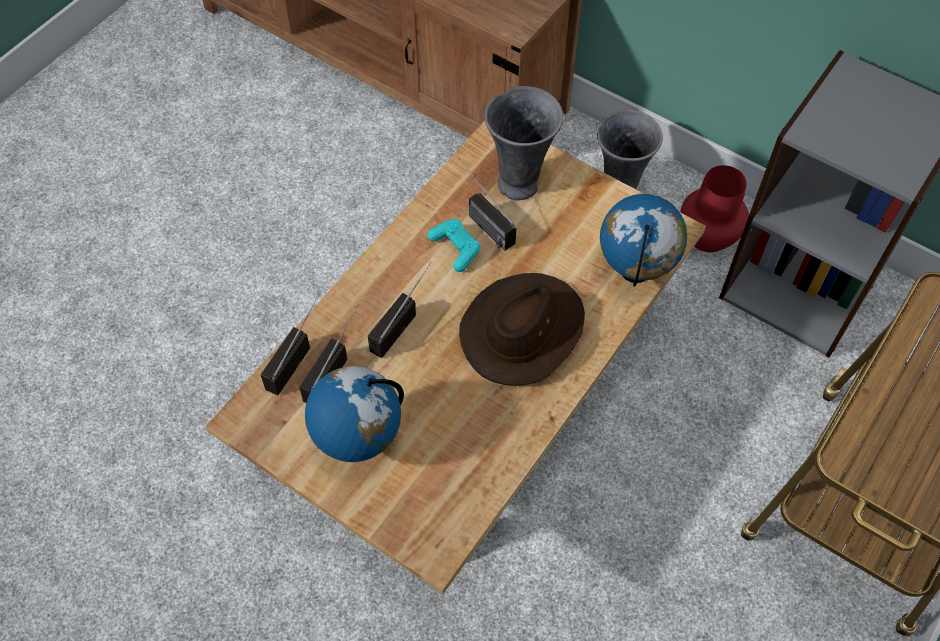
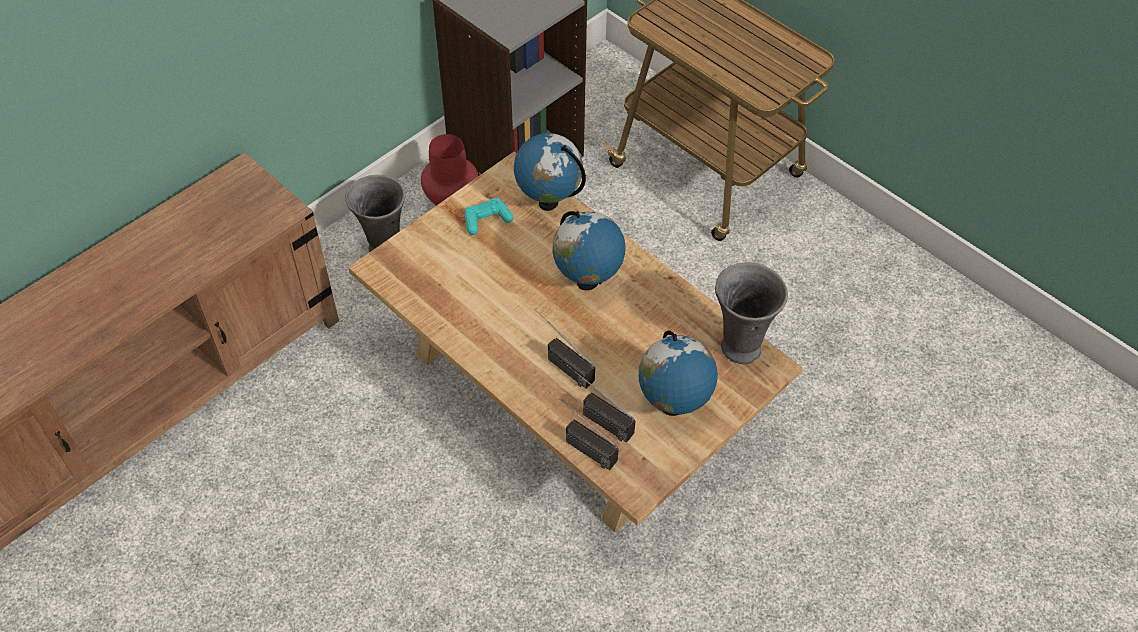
camera: 80 degrees left, 5 degrees down
turquoise game controller [428,219,481,272] -> turquoise game controller moved to [465,198,513,235]
radio [459,158,516,251] -> none
brown hat [459,273,585,386] -> globe [553,211,626,290]
grey vase [484,86,564,200] -> grey vase moved to [715,262,788,364]

